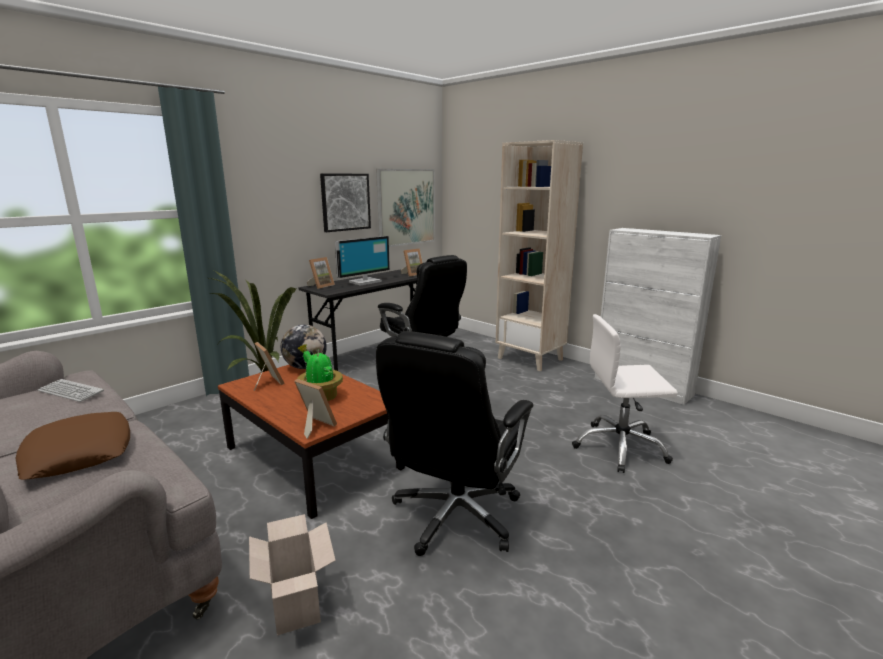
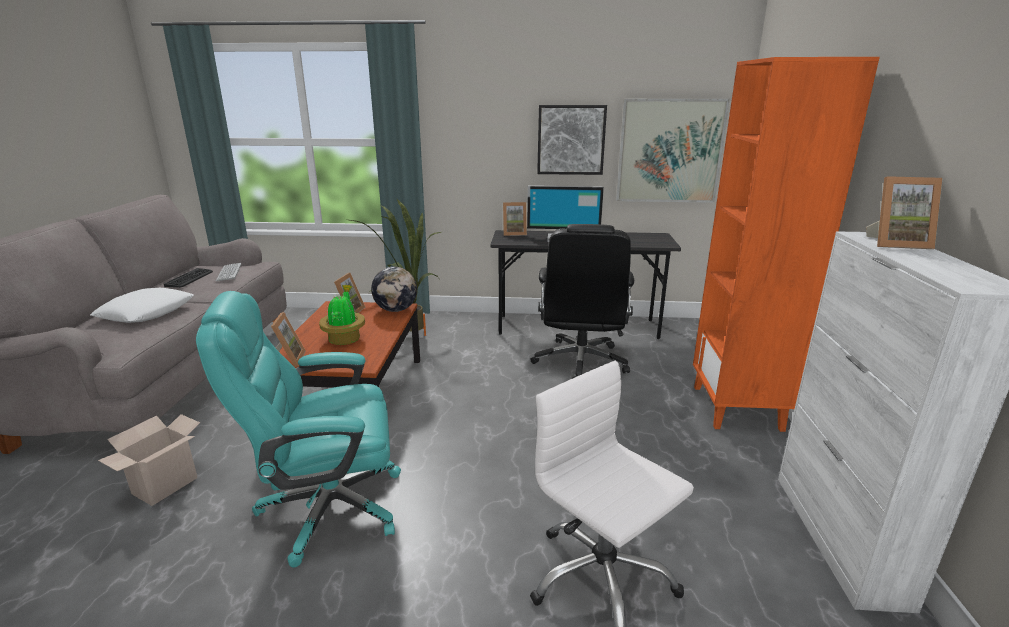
camera: 50 degrees right, 5 degrees up
brown pillow [15,412,130,480] -> white pillow [90,288,194,323]
black office chair [376,331,533,556] -> turquoise office chair [196,291,401,567]
picture frame [401,249,423,277] -> picture frame moved to [866,176,943,249]
beige bookcase [496,140,583,371] -> orange bookcase [693,57,880,432]
none -> keyboard [164,268,213,288]

